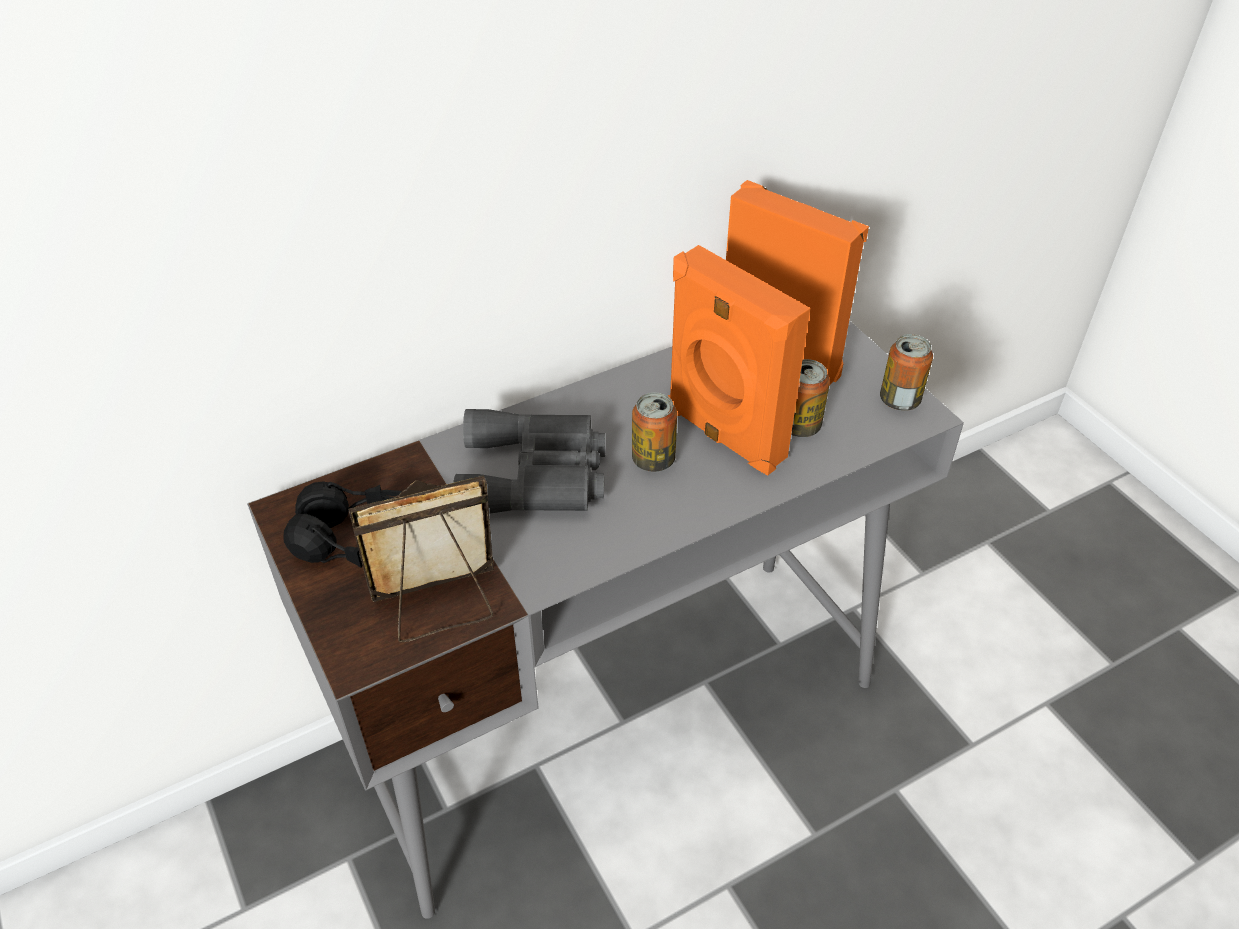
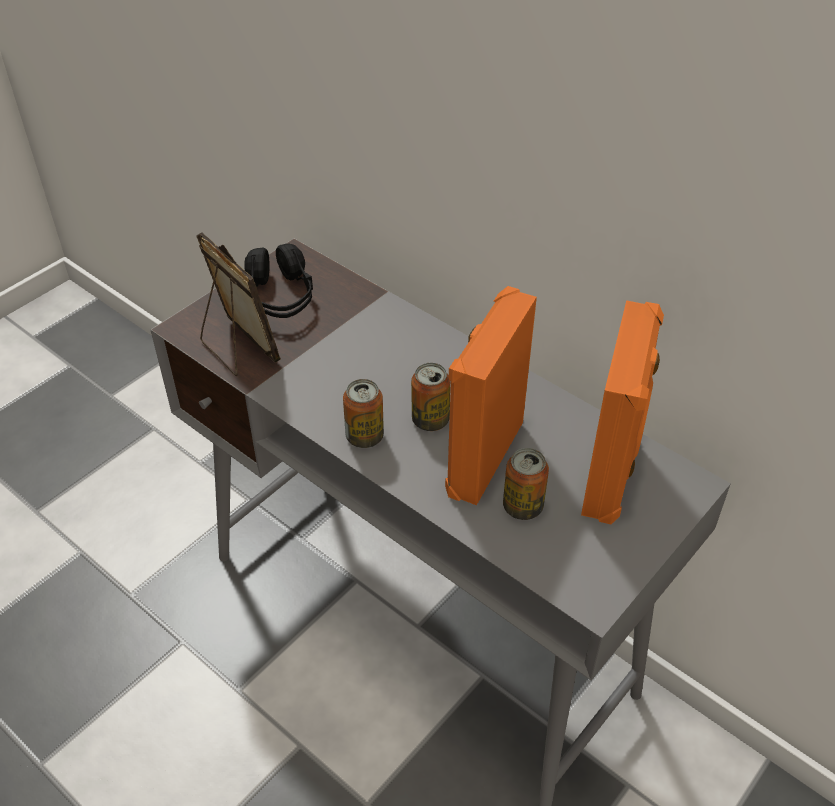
camera: 70 degrees right, 0 degrees up
grey binoculars [453,409,605,514] -> none
can [880,334,933,411] -> can moved to [343,379,384,448]

